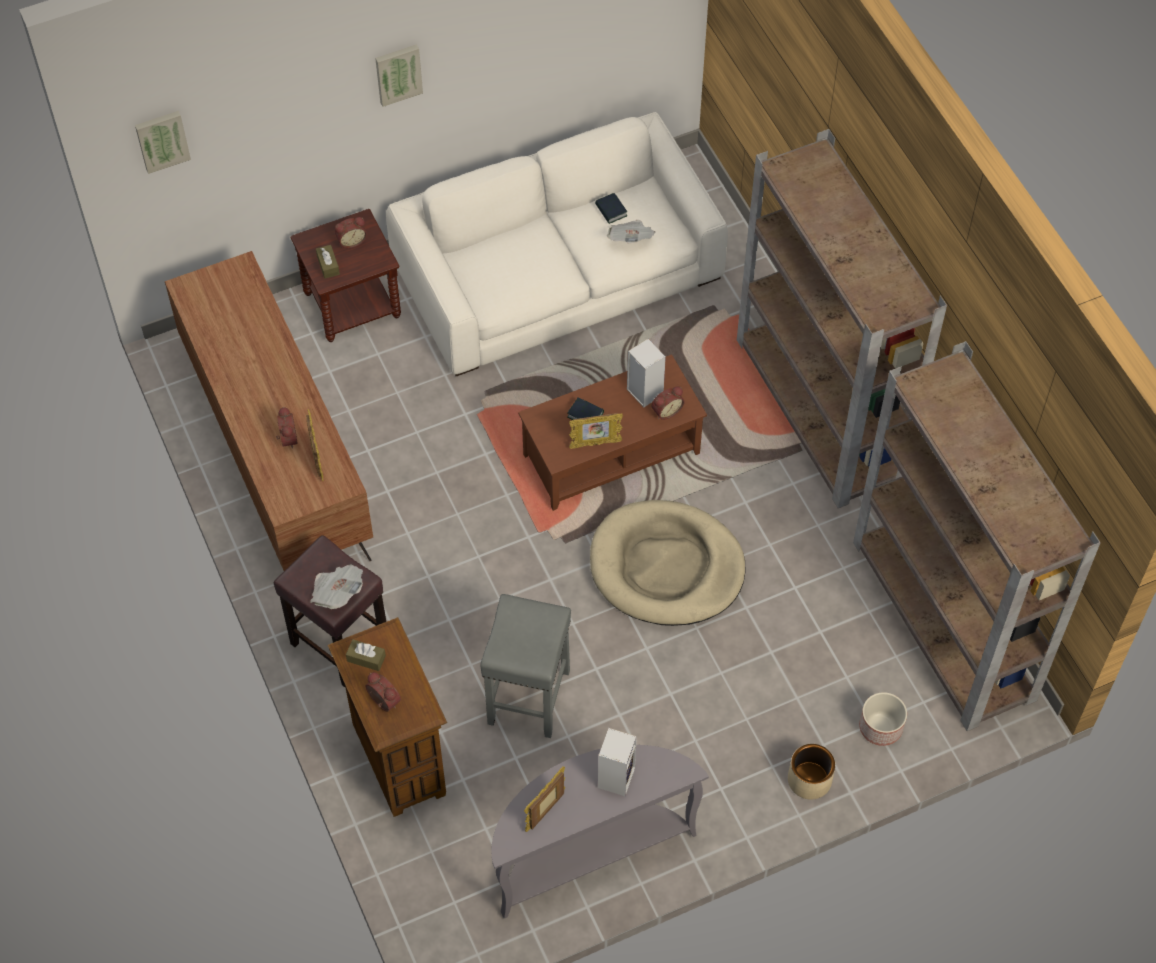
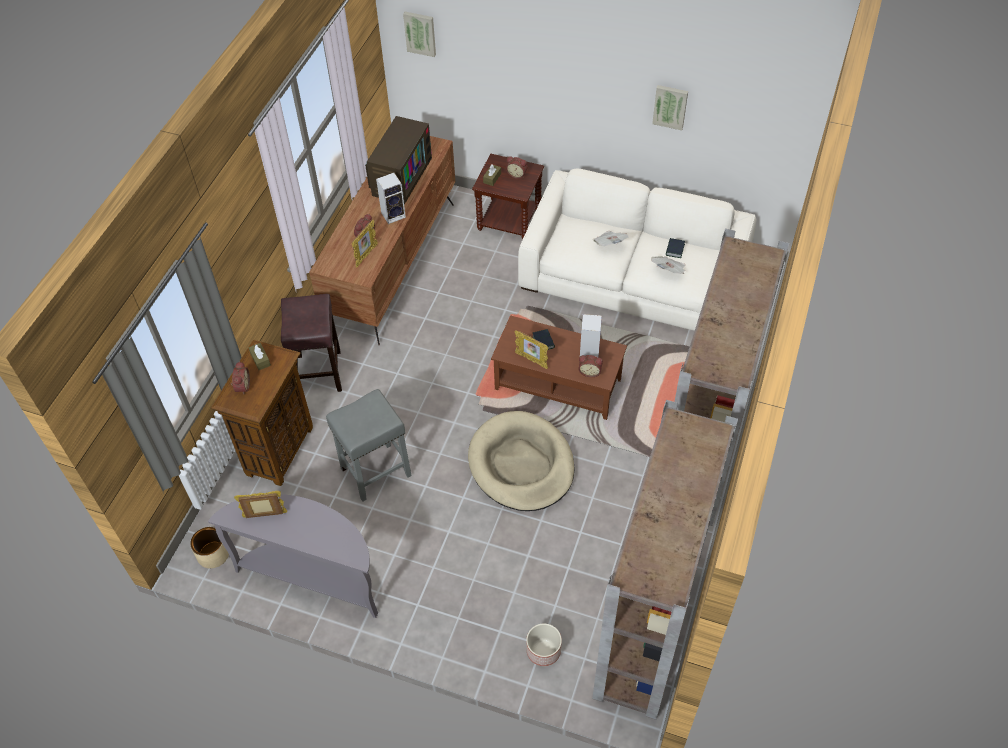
camera: 45 degrees right, 5 degrees down
newspaper [310,564,363,609] -> newspaper moved to [593,231,628,246]
picture [375,44,423,107] -> picture moved to [652,85,688,130]
speaker [598,728,637,796] -> speaker moved to [376,173,406,224]
beige planter [788,744,835,800] -> beige planter moved to [190,527,229,568]
none -> television [365,116,432,204]

